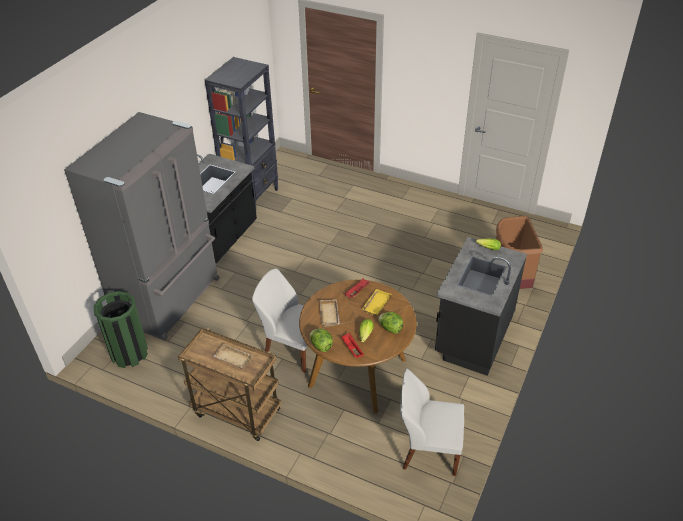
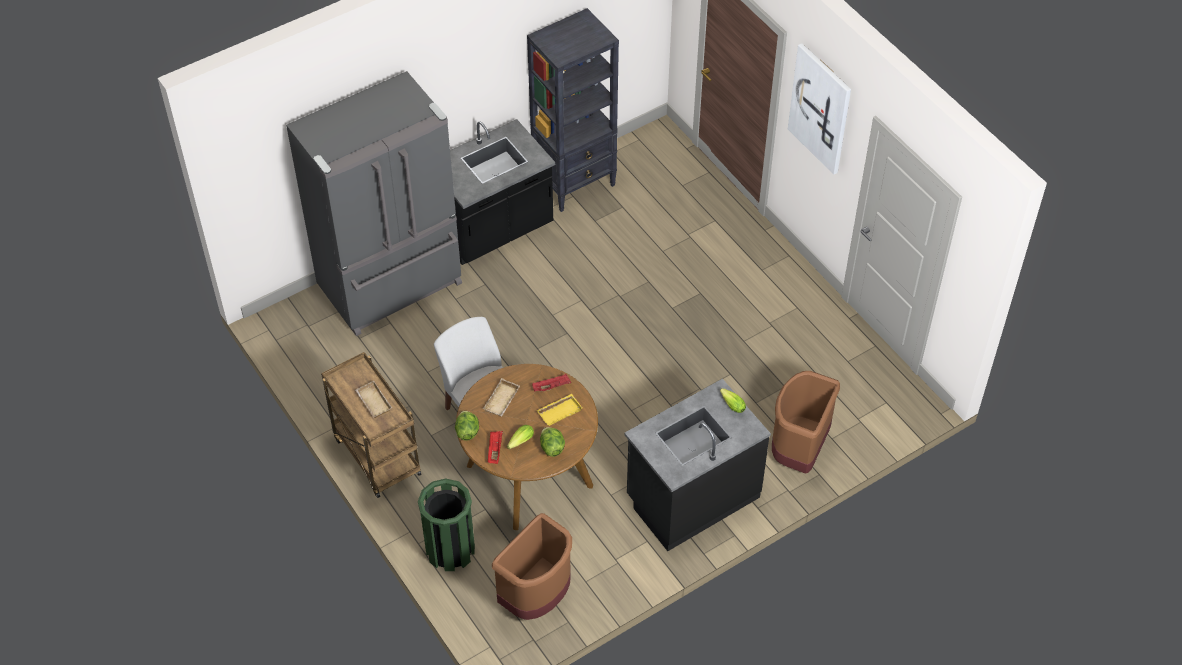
camera: 30 degrees right, 10 degrees up
green trash can [94,291,148,368] -> green trash can moved to [418,479,475,571]
white chair [400,369,464,476] -> brown trash can [492,513,572,620]
none -> picture [788,43,851,174]

